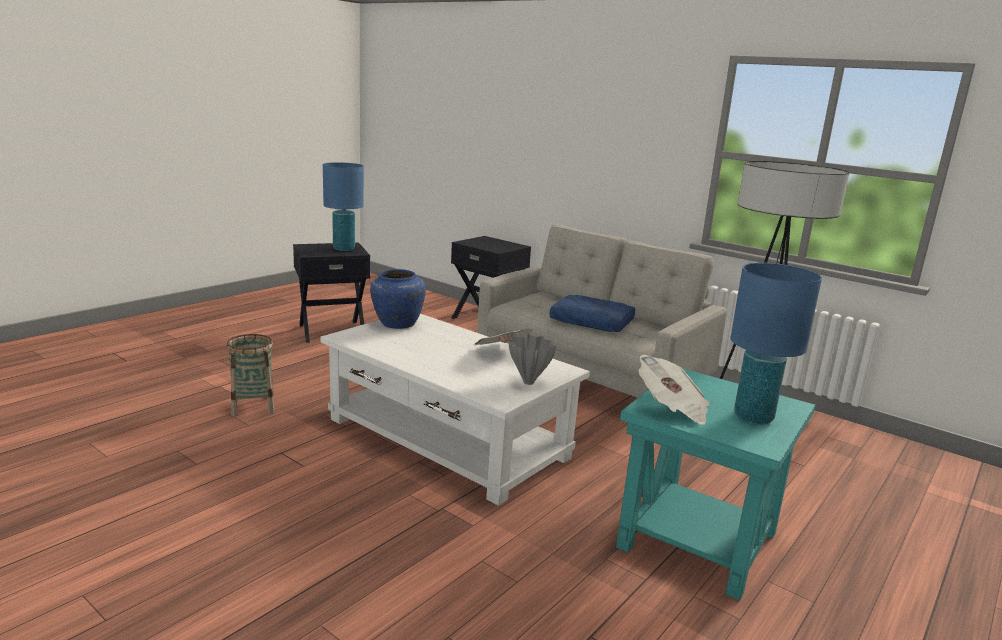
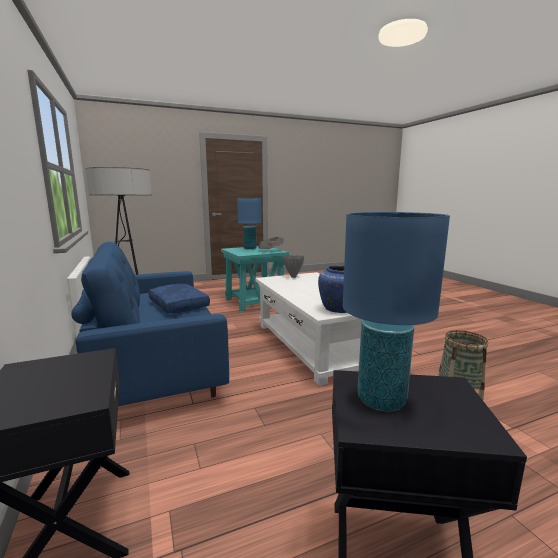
camera: 150 degrees left, 5 degrees down
newspaper [475,329,534,345] -> none
grey sofa [477,224,727,398] -> blue sofa [71,242,229,406]

